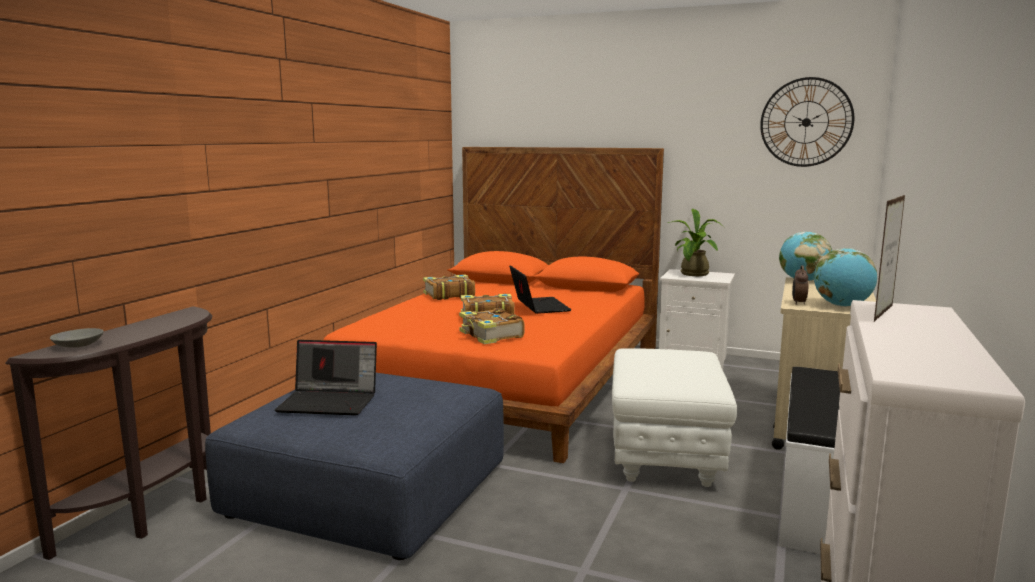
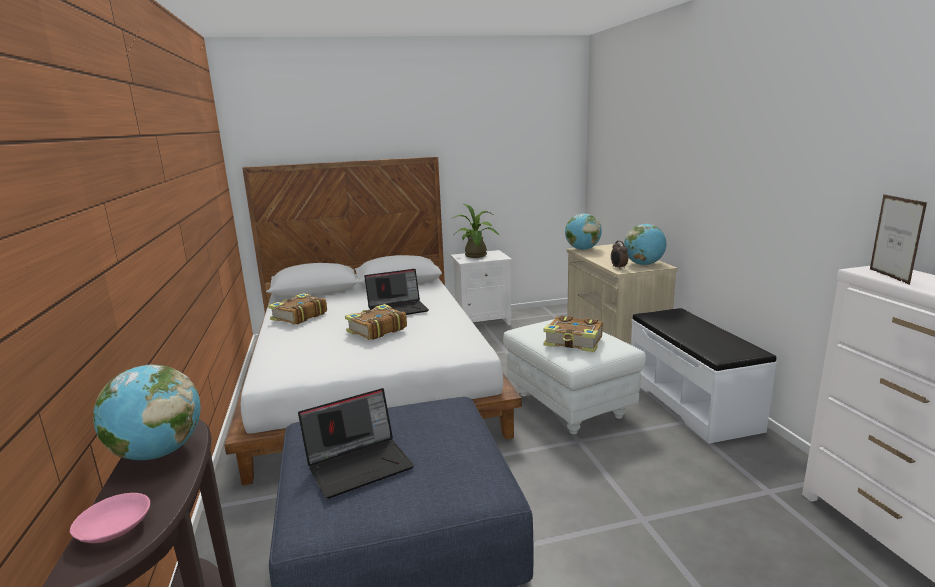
camera: 35 degrees left, 5 degrees up
grey bowl [50,328,103,347] -> pink bowl [70,493,150,543]
orange bed [323,147,664,463] -> white bed [224,156,522,485]
book [459,308,525,344] -> book moved to [543,316,603,352]
laptop [509,265,572,314] -> laptop turned 120 degrees clockwise [364,269,429,315]
wall clock [760,77,854,167] -> none
none -> globe [93,365,201,460]

